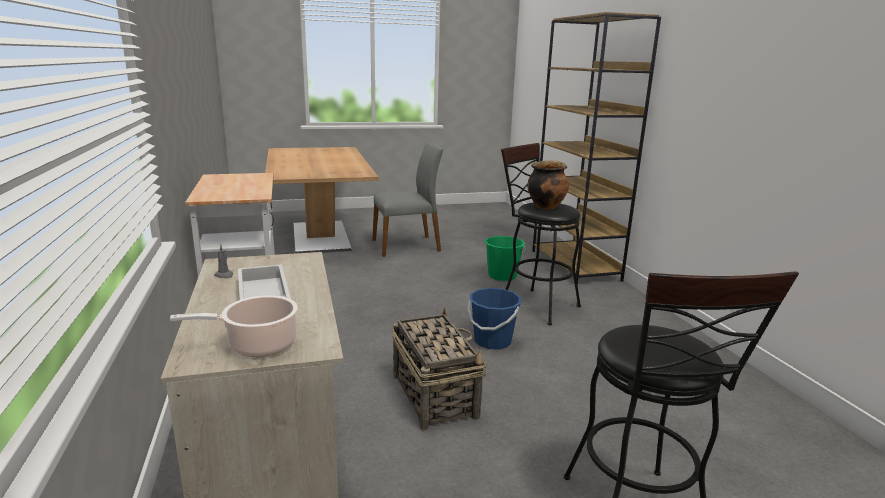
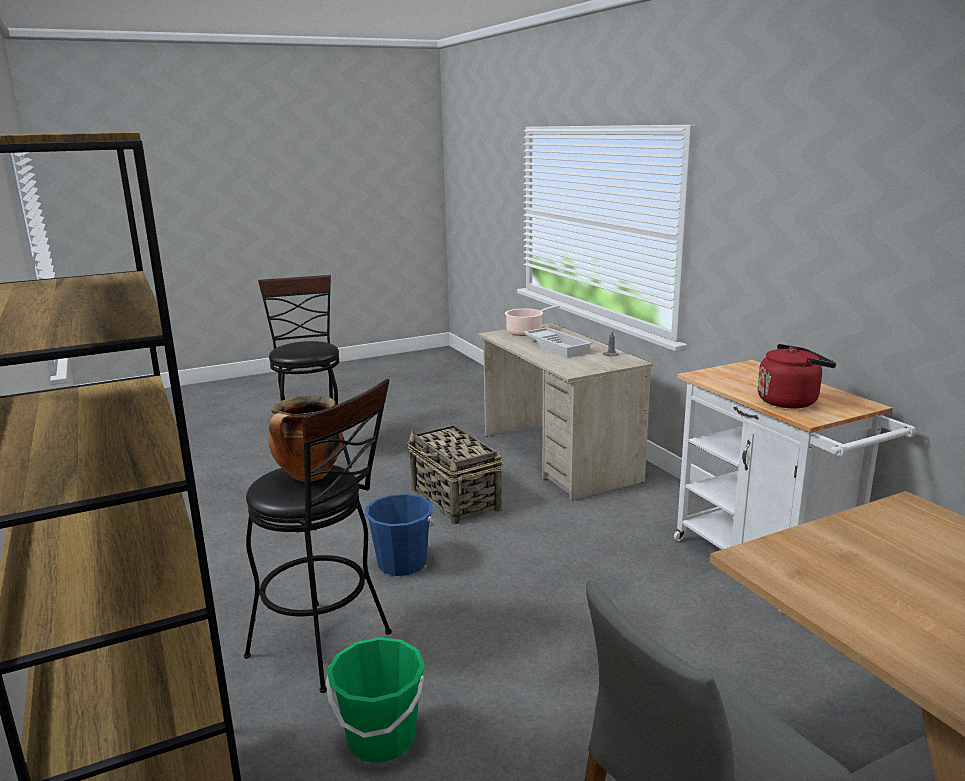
camera: 170 degrees right, 0 degrees up
none -> red kettle [757,344,837,408]

